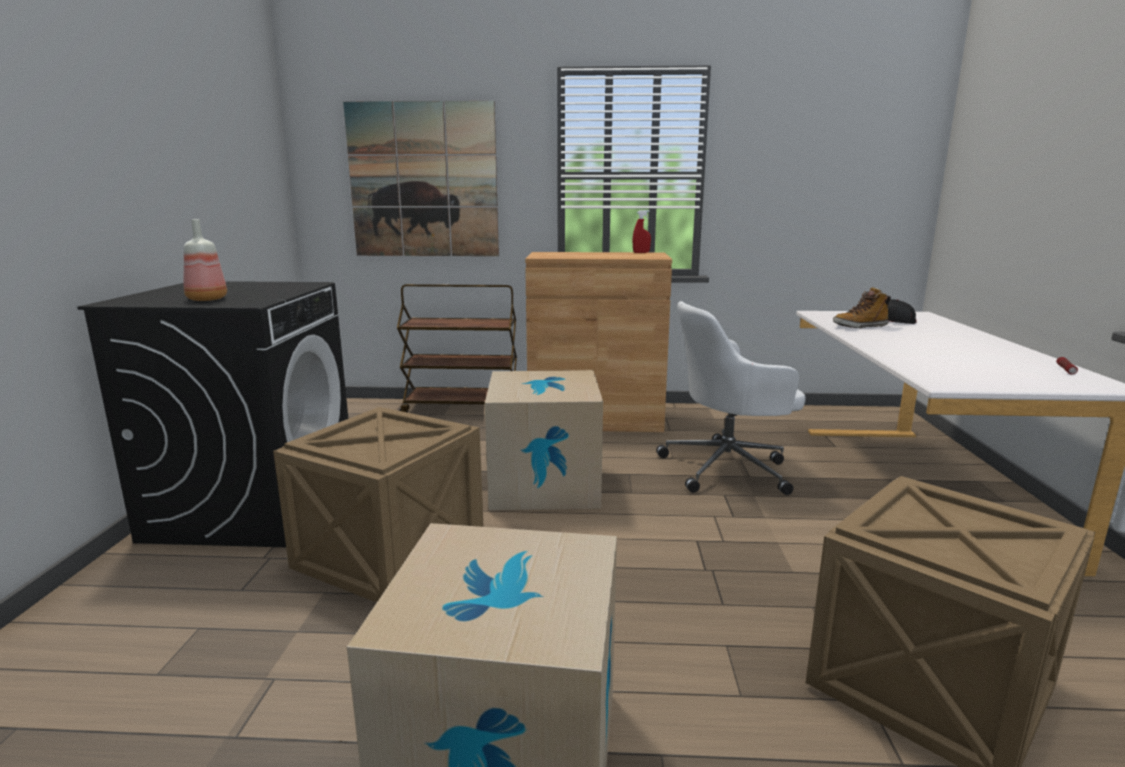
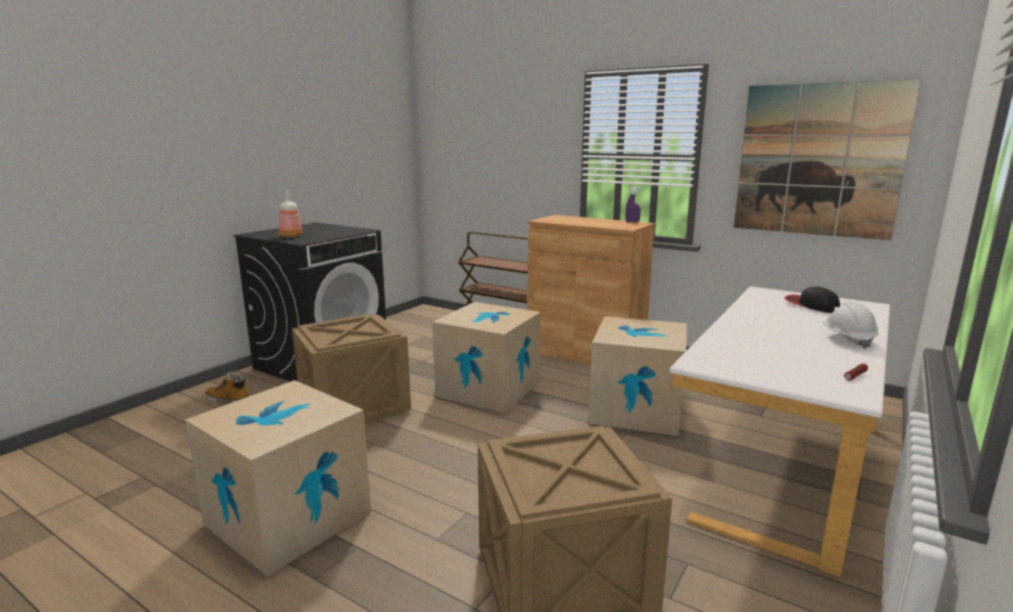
camera: 30 degrees right, 0 degrees up
picture [343,101,499,256] -> picture moved to [734,79,921,240]
red spray bottle [633,210,651,253] -> purple spray bottle [625,187,641,222]
white office chair [656,301,806,495] -> cardboard box [589,316,687,436]
boot [833,287,891,328] -> boot moved to [205,372,249,403]
none -> white hard hat [822,302,878,349]

